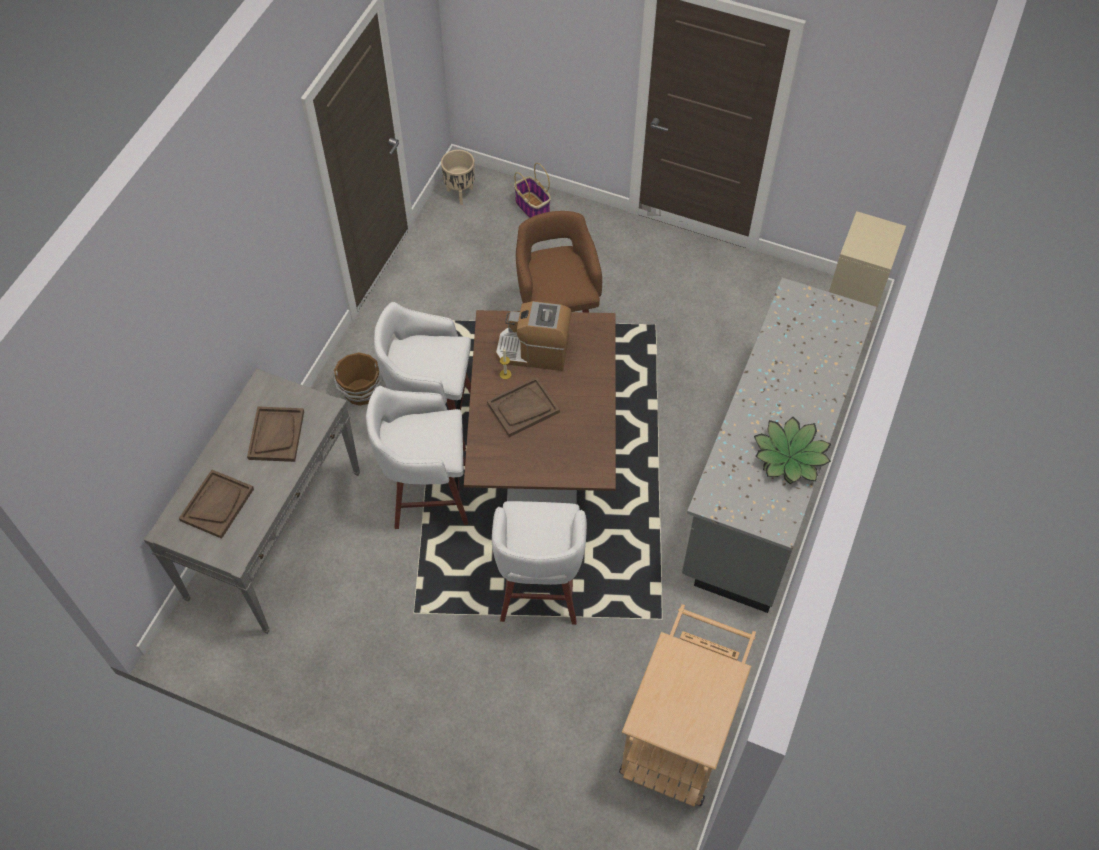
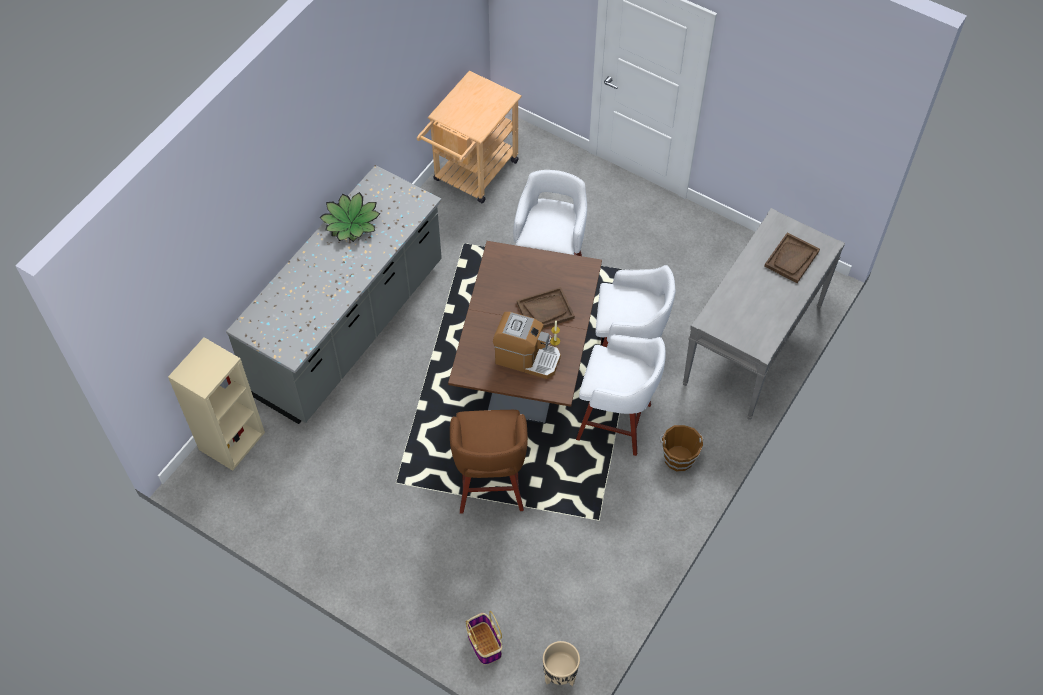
camera: 170 degrees left, 0 degrees up
brown tray [247,406,304,462] -> none

